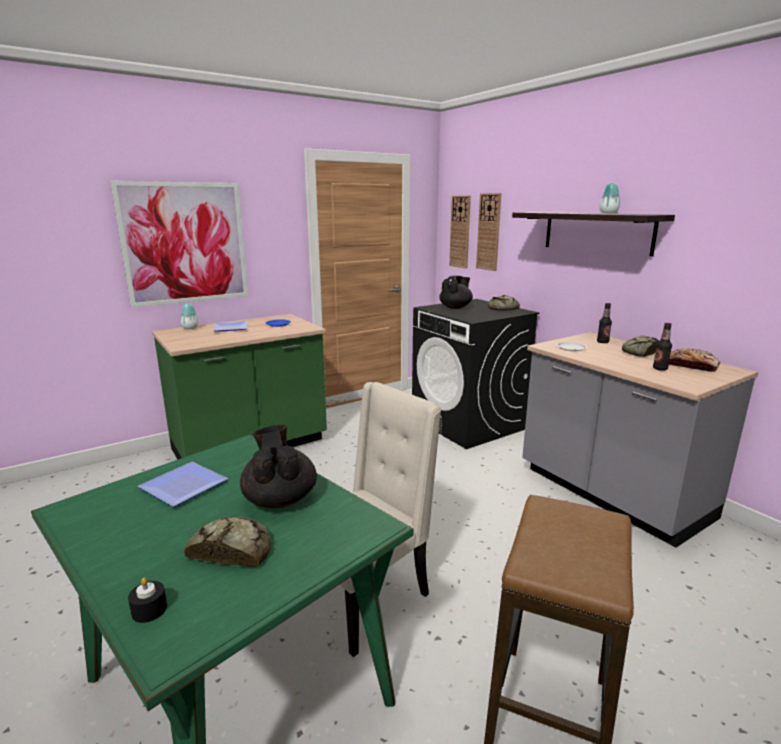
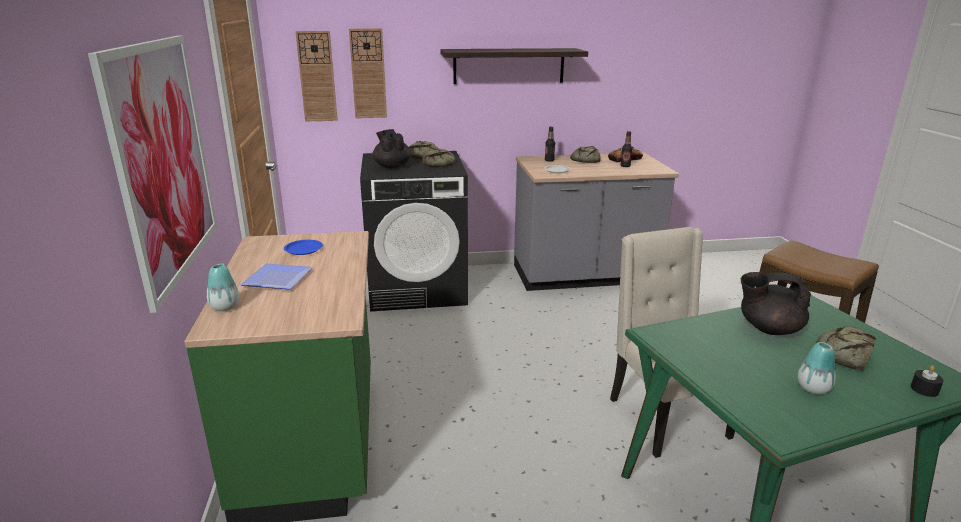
camera: 65 degrees left, 5 degrees up
plate [138,462,228,507] -> none
vase [599,183,620,214] -> vase moved to [797,342,836,394]
none -> bread [422,148,456,167]

